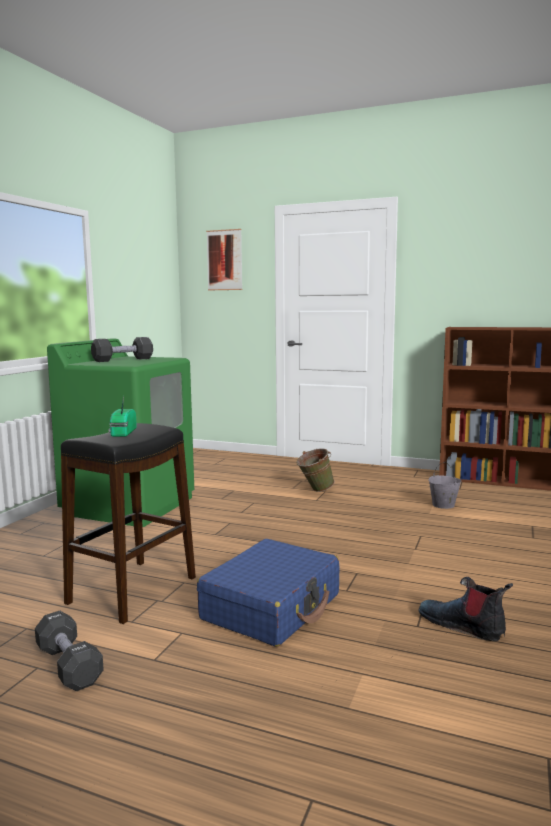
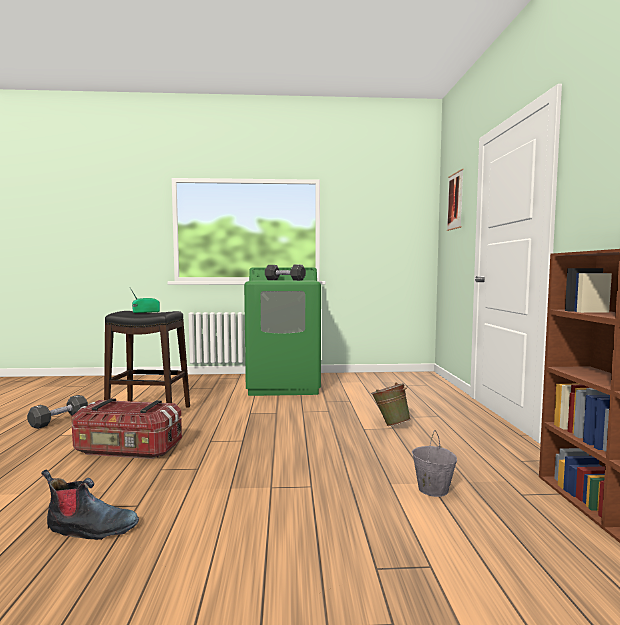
camera: 65 degrees right, 5 degrees down
blue suitcase [197,539,340,647] -> storage box [71,398,182,459]
boot [418,577,513,641] -> boot turned 75 degrees clockwise [41,469,139,540]

